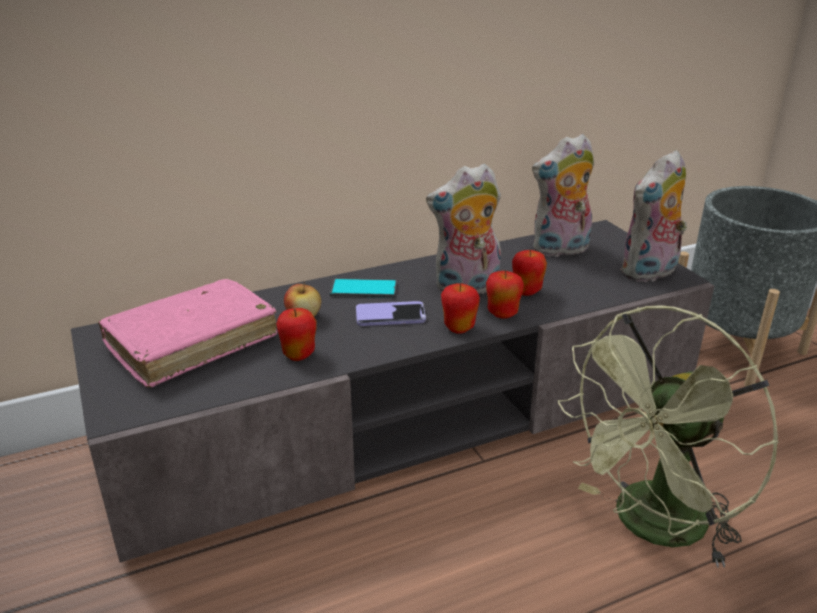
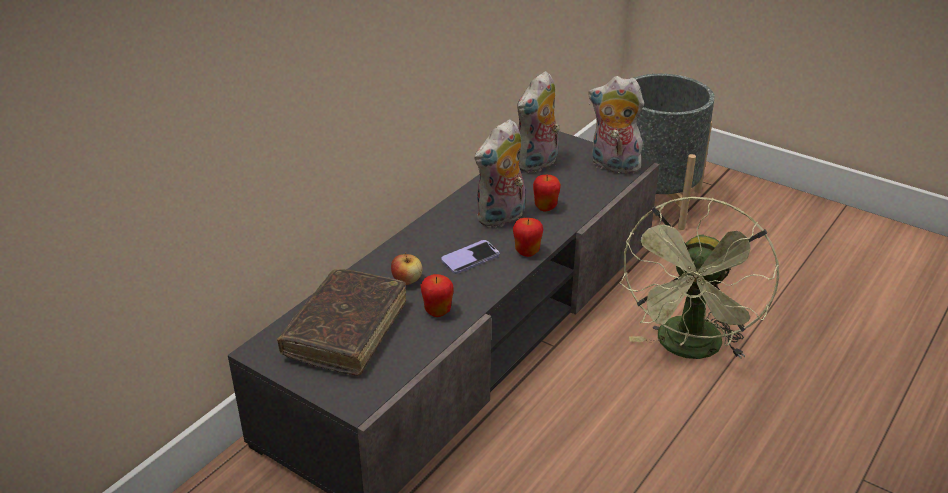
camera: 30 degrees left, 5 degrees up
pink book [98,279,277,388] -> brown book [277,269,406,376]
phone [330,279,397,298] -> none
apple [486,270,524,319] -> none
plush toy [620,150,687,282] -> plush toy turned 90 degrees clockwise [589,76,644,176]

